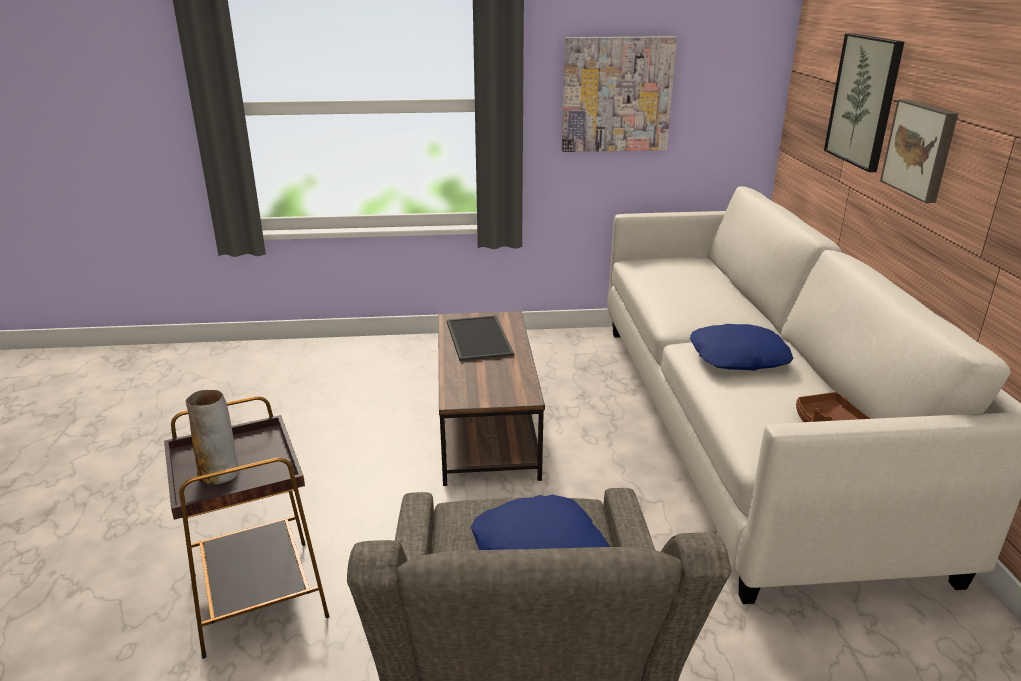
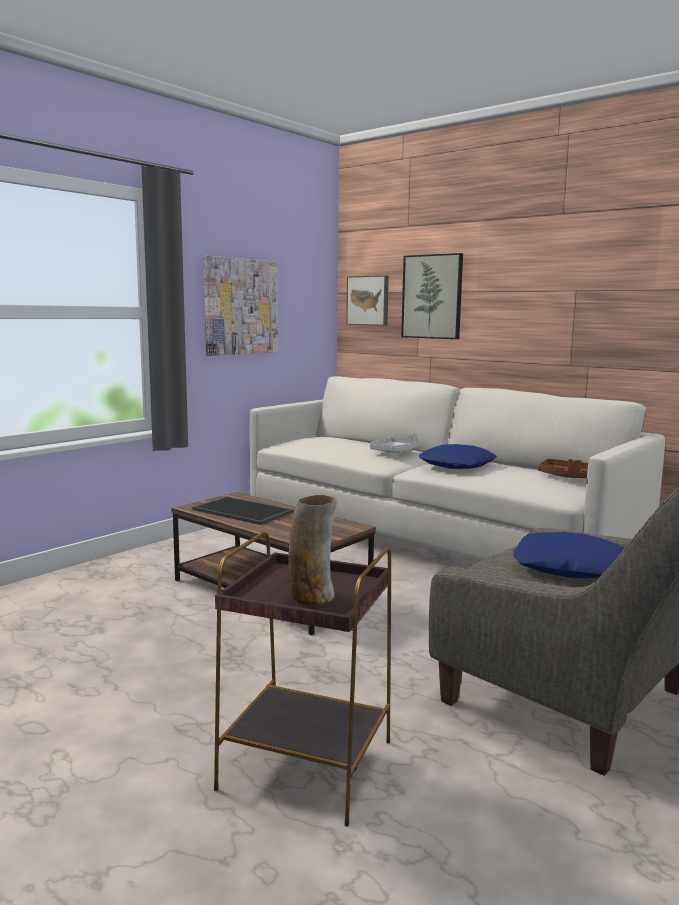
camera: 45 degrees left, 15 degrees down
picture [880,99,958,203] -> picture moved to [346,275,389,326]
none -> grey tray [370,433,421,453]

